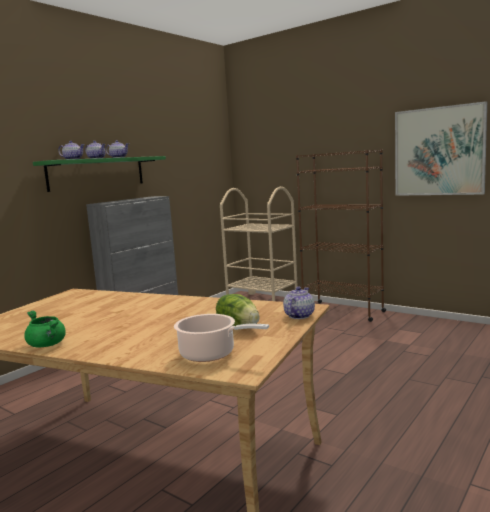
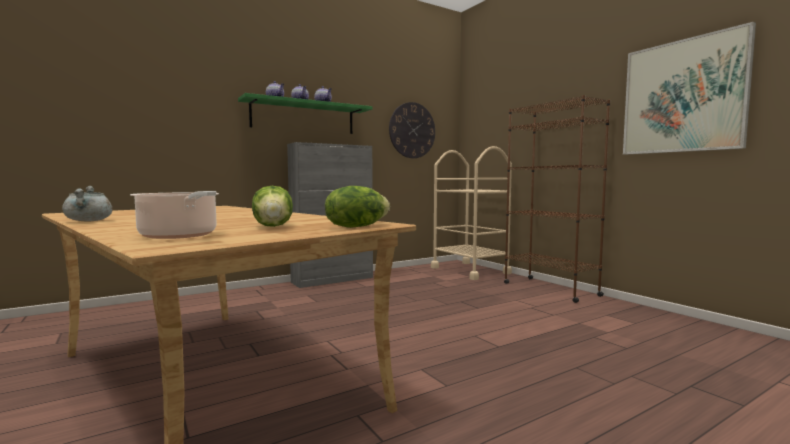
camera: 20 degrees right, 5 degrees down
green cooking pot [24,311,66,348] -> grey cooking pot [62,186,112,221]
teapot [283,286,315,319] -> lettuce [325,186,390,228]
none -> wall clock [389,102,435,158]

